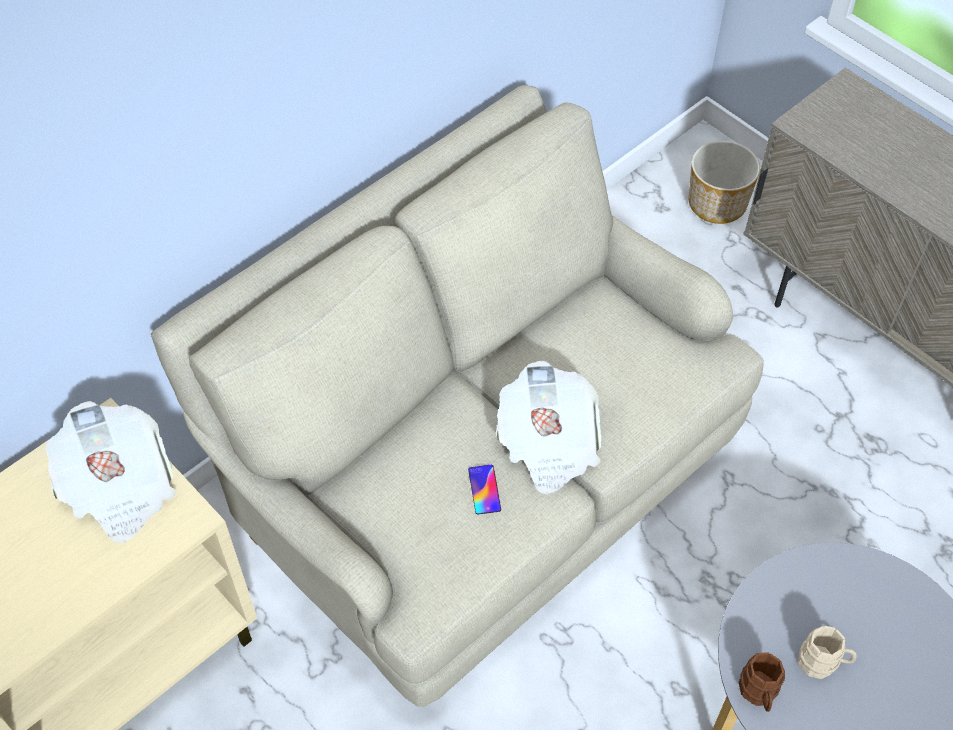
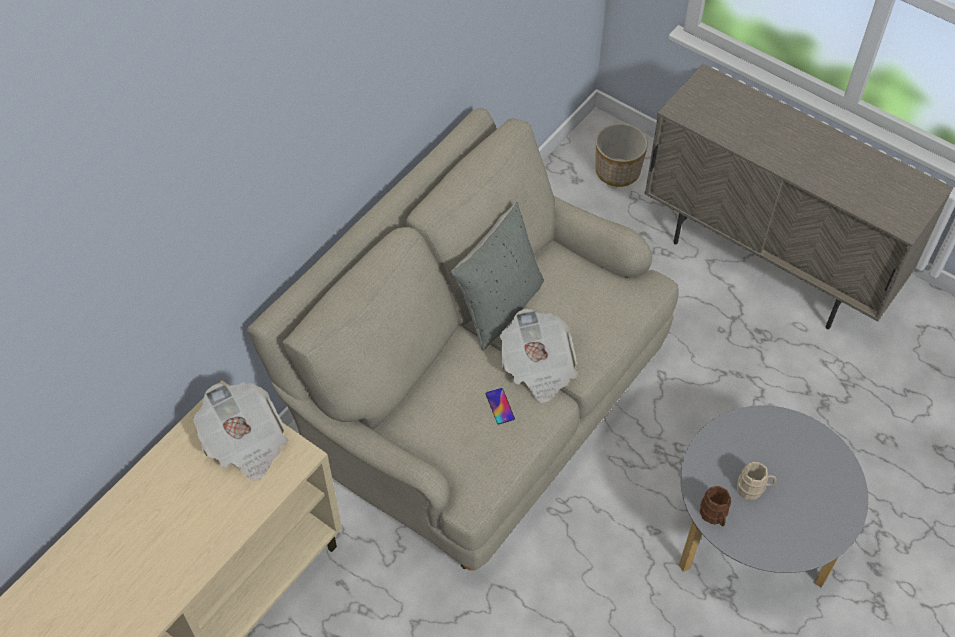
camera: 10 degrees left, 0 degrees up
none -> grey pillow [451,202,544,351]

